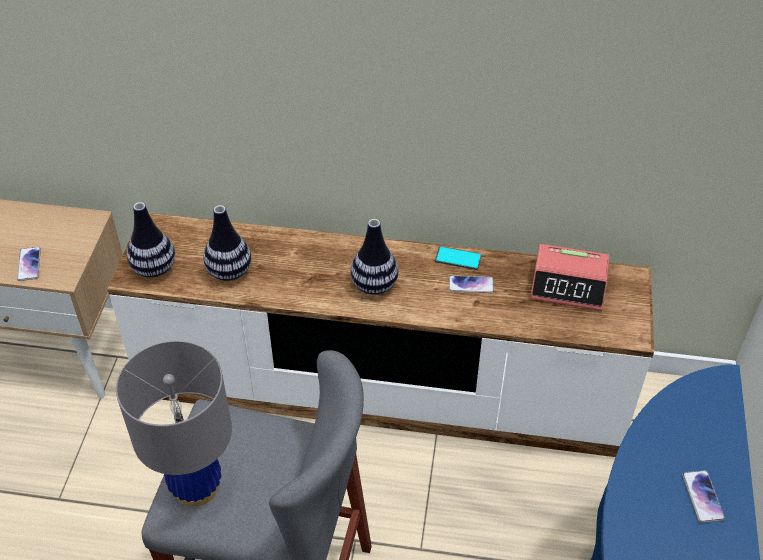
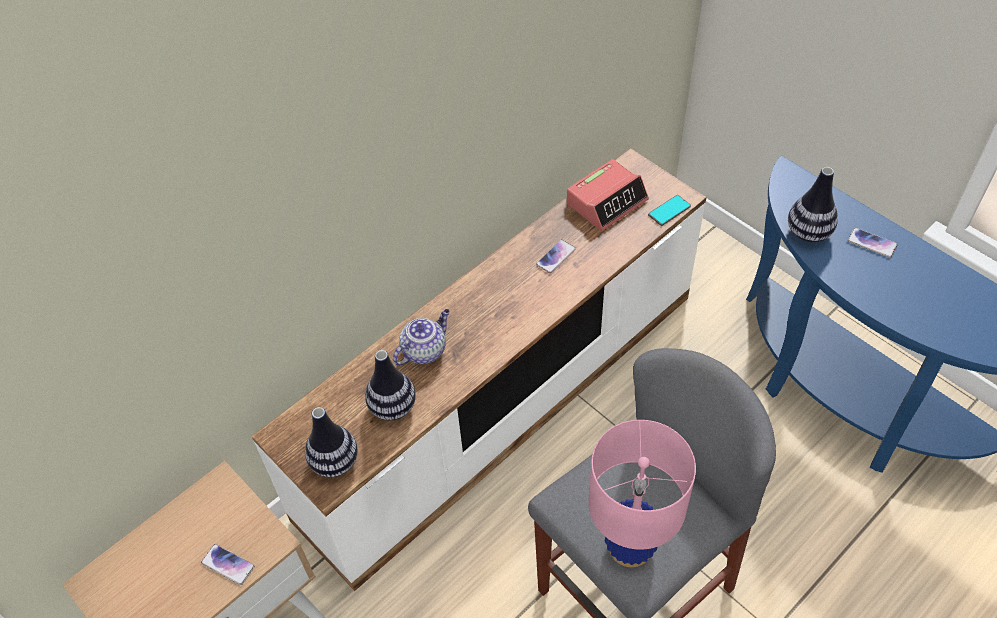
camera: 50 degrees left, 5 degrees up
grey table lamp [116,341,232,506] -> pink table lamp [588,420,696,567]
vase [350,219,399,295] -> vase moved to [788,167,838,242]
phone [435,246,482,270] -> phone moved to [648,195,691,226]
none -> teapot [393,309,450,366]

